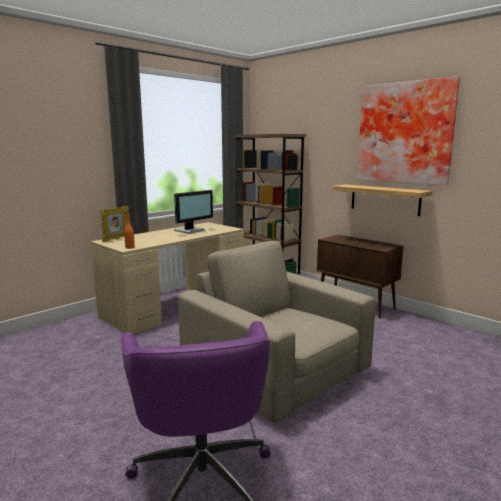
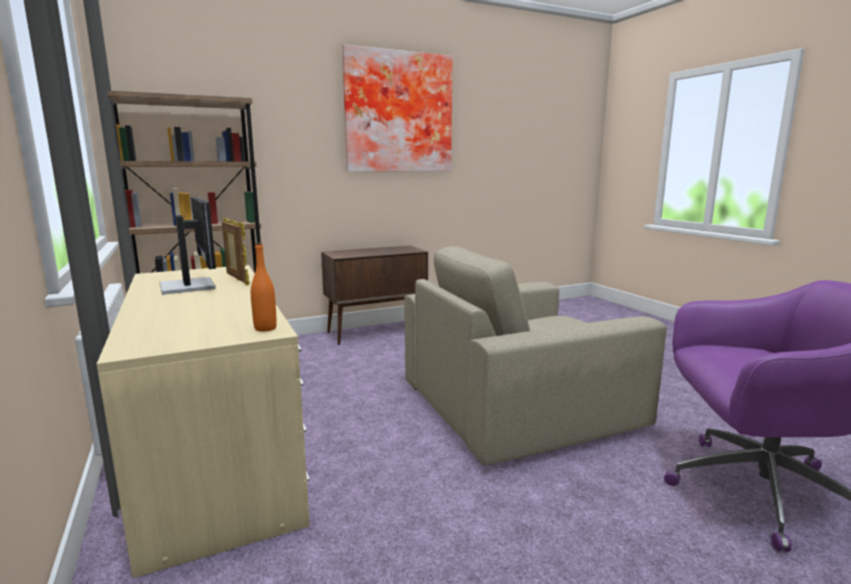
camera: 70 degrees left, 0 degrees up
picture frame [100,206,129,242] -> picture frame moved to [222,218,249,285]
shelf [332,184,432,216] -> none

